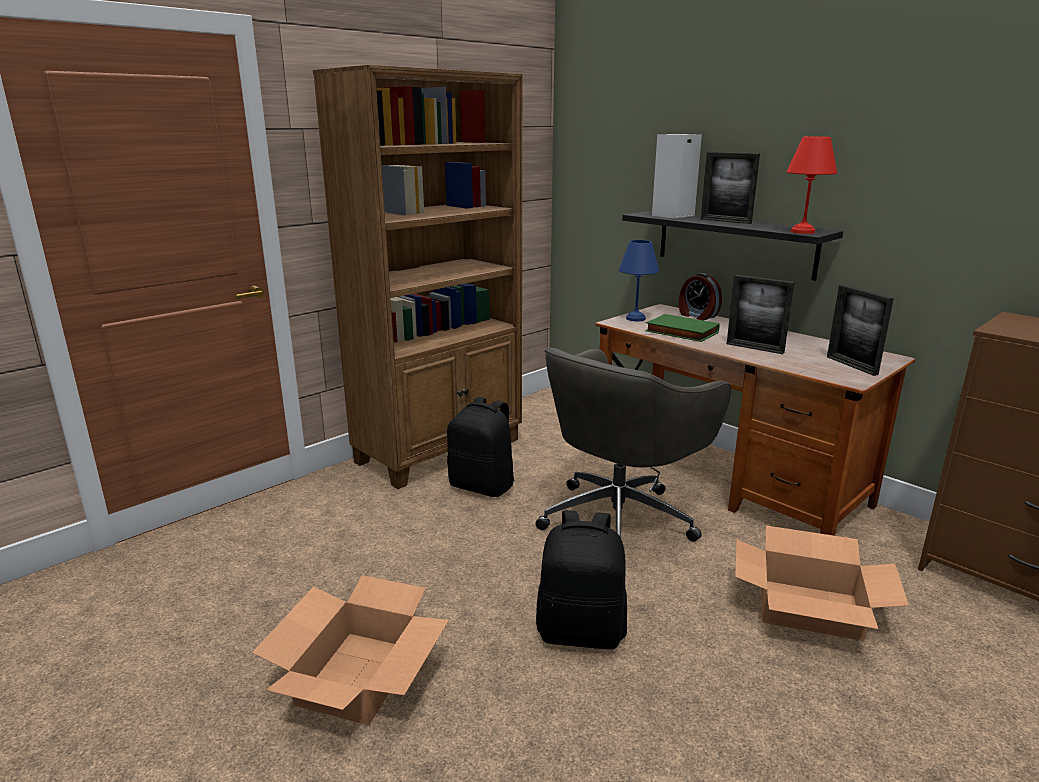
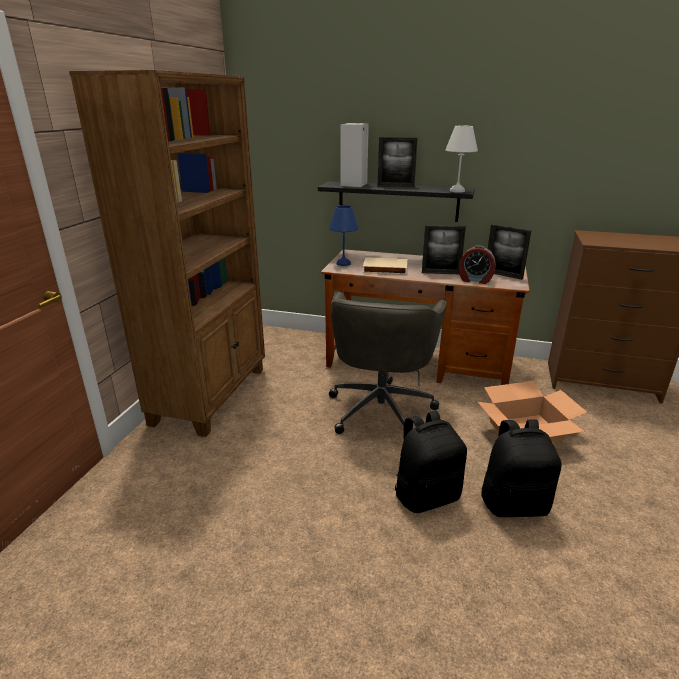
camera: 30 degrees left, 5 degrees up
cardboard box [252,575,449,725] -> none
black backpack [447,397,514,497] -> black backpack moved to [481,419,562,517]
green book [645,314,719,342] -> beige book [363,257,407,274]
alarm clock [679,273,722,320] -> alarm clock moved to [459,245,496,284]
red table lamp [787,136,837,234] -> white table lamp [445,126,478,192]

